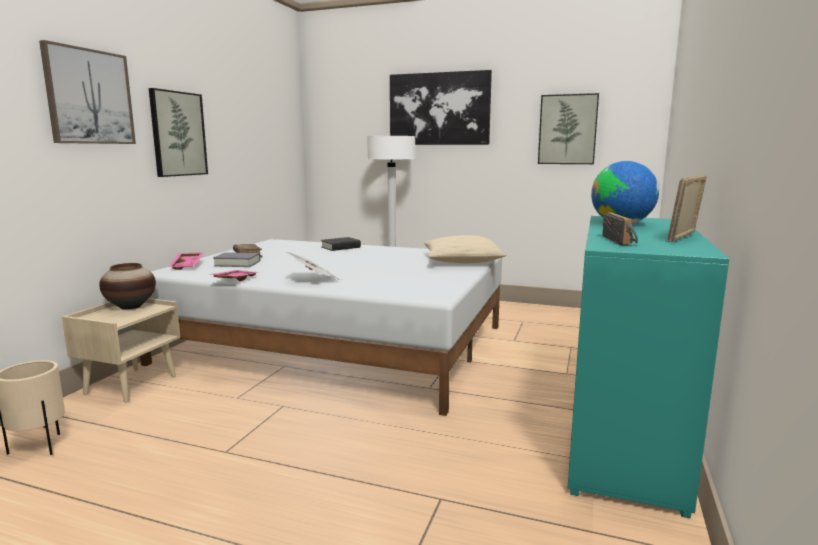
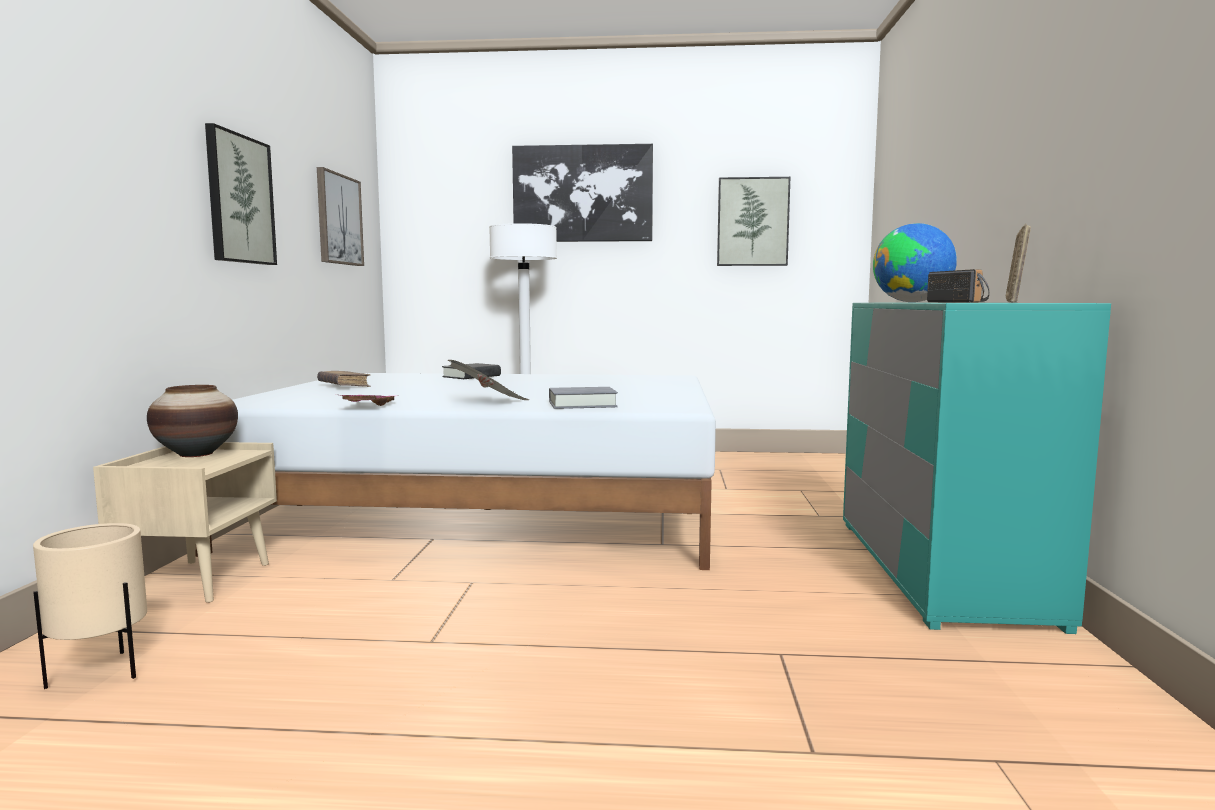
camera: 15 degrees left, 5 degrees down
picture [39,40,136,144] -> picture moved to [317,167,364,266]
pink tray [169,252,204,270] -> none
grey book [213,252,261,267] -> grey book moved to [549,387,618,409]
beige pillow [424,235,506,263] -> none

